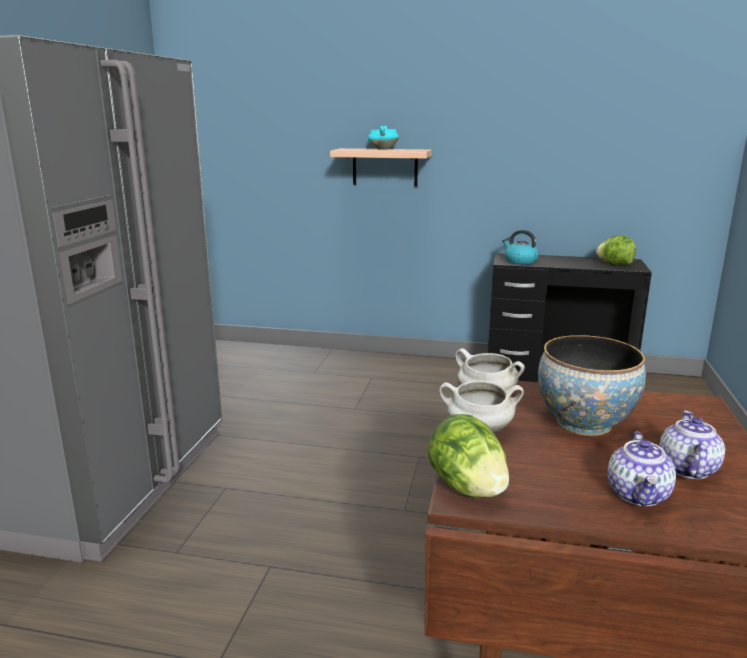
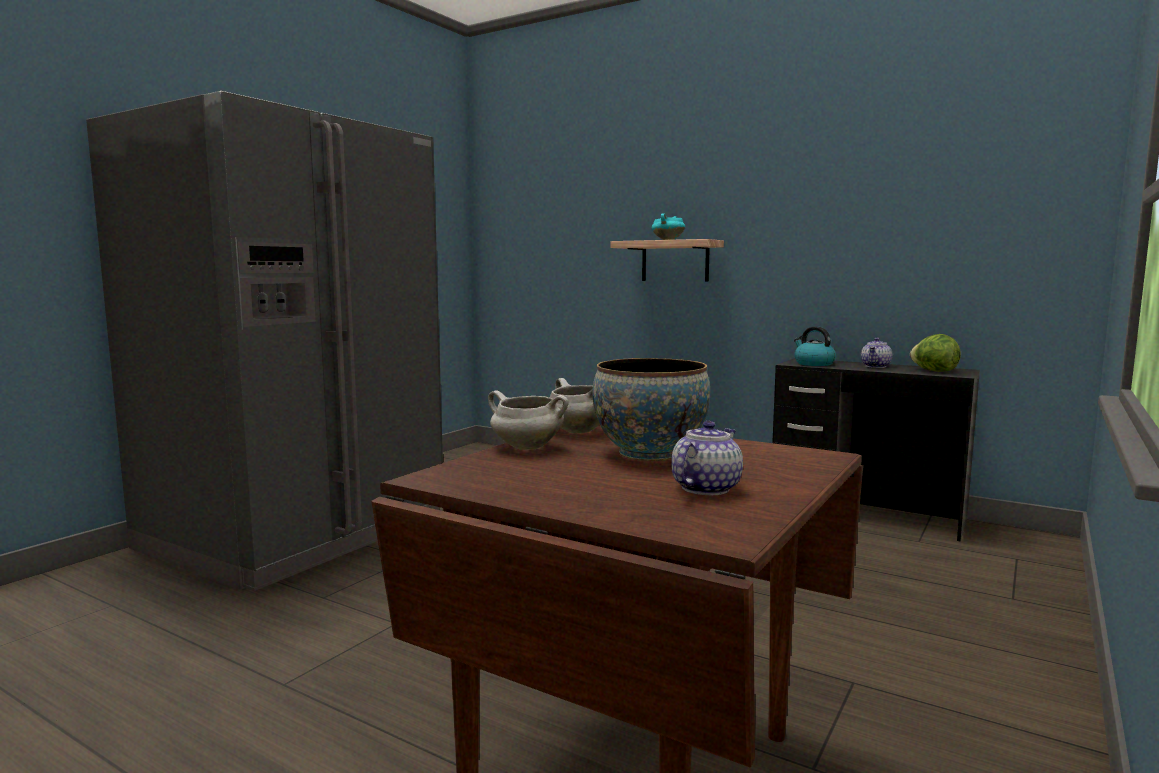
camera: 20 degrees right, 10 degrees down
lettuce [428,414,509,498] -> none
teapot [608,432,676,506] -> teapot moved to [861,338,892,368]

